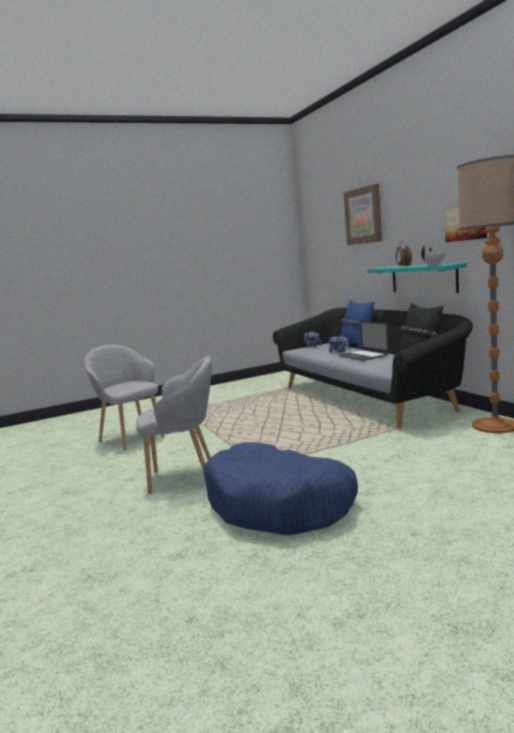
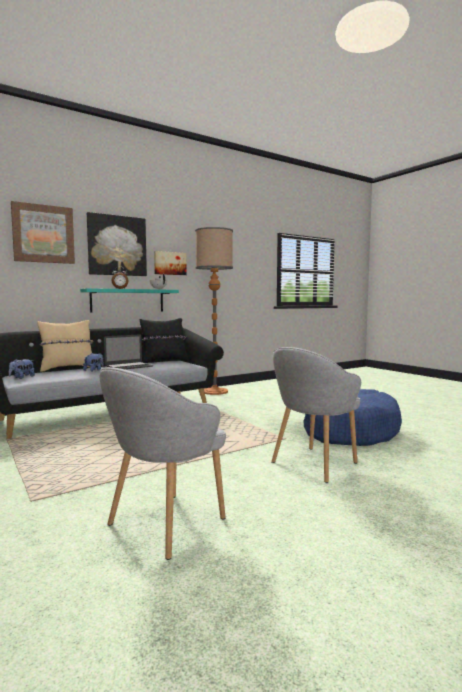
camera: 100 degrees left, 5 degrees down
grey armchair [136,356,212,493] -> grey armchair turned 120 degrees counterclockwise [271,347,361,483]
blue pillow [340,300,375,350] -> beige pillow [37,320,93,372]
none -> picture [87,212,147,276]

